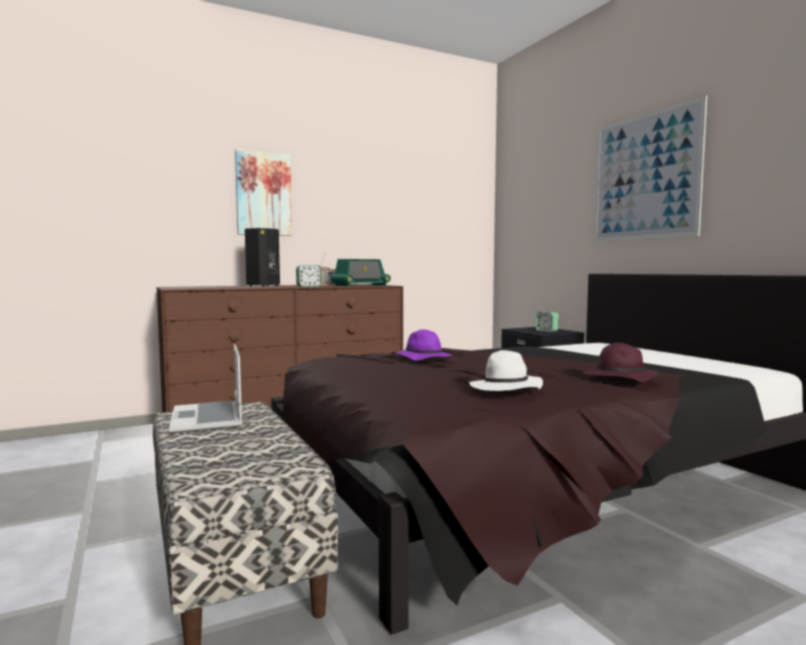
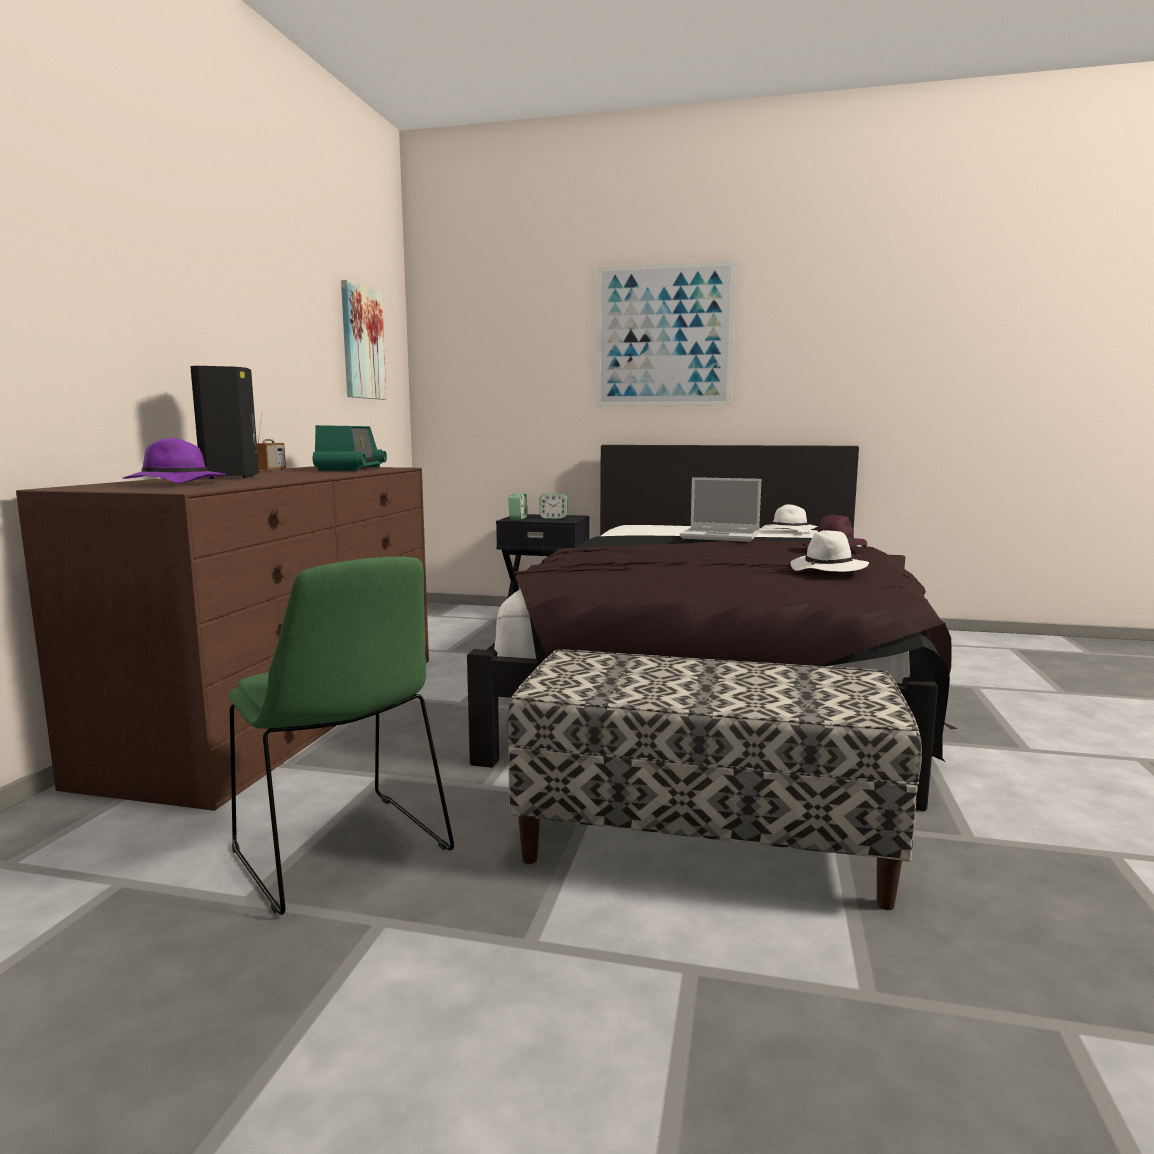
camera: 50 degrees left, 5 degrees up
laptop [169,344,242,433] -> laptop moved to [680,477,761,542]
picture [235,149,292,236] -> picture moved to [341,280,387,400]
alarm clock [296,265,321,287] -> alarm clock moved to [508,493,528,520]
purple hat [396,329,452,361] -> purple hat moved to [123,438,226,483]
none -> green chair [228,557,454,915]
none -> white hat [762,504,818,533]

